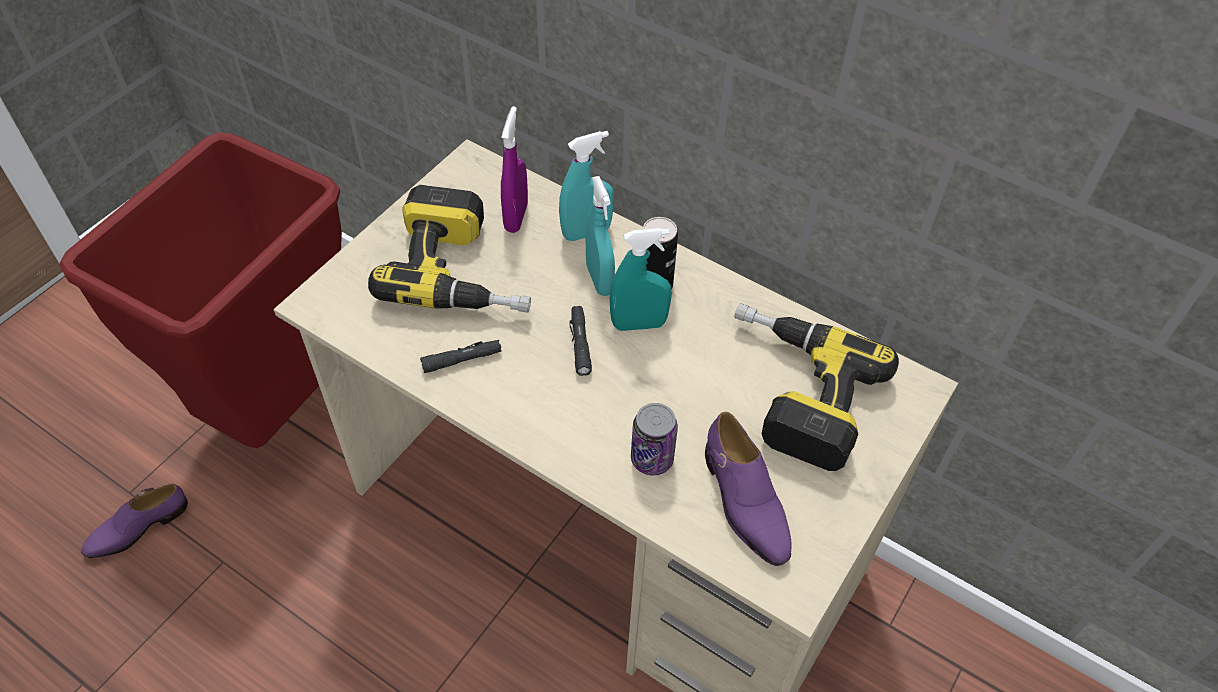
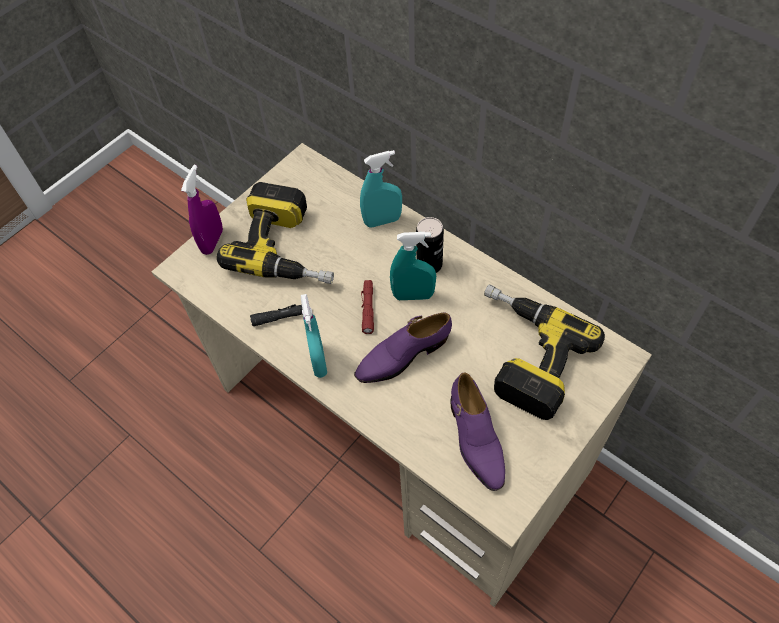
camera: 10 degrees right, 5 degrees up
red trash can [59,132,342,448] -> none
purple shoe [81,484,188,558] -> purple shoe moved to [354,313,452,383]
purple spray bottle [501,106,528,233] -> purple spray bottle moved to [181,165,223,255]
black flashlight [569,306,592,376] -> red flashlight [361,280,374,334]
turquoise spray bottle [586,176,615,296] -> turquoise spray bottle moved to [301,294,327,378]
can [631,403,678,475] -> none

